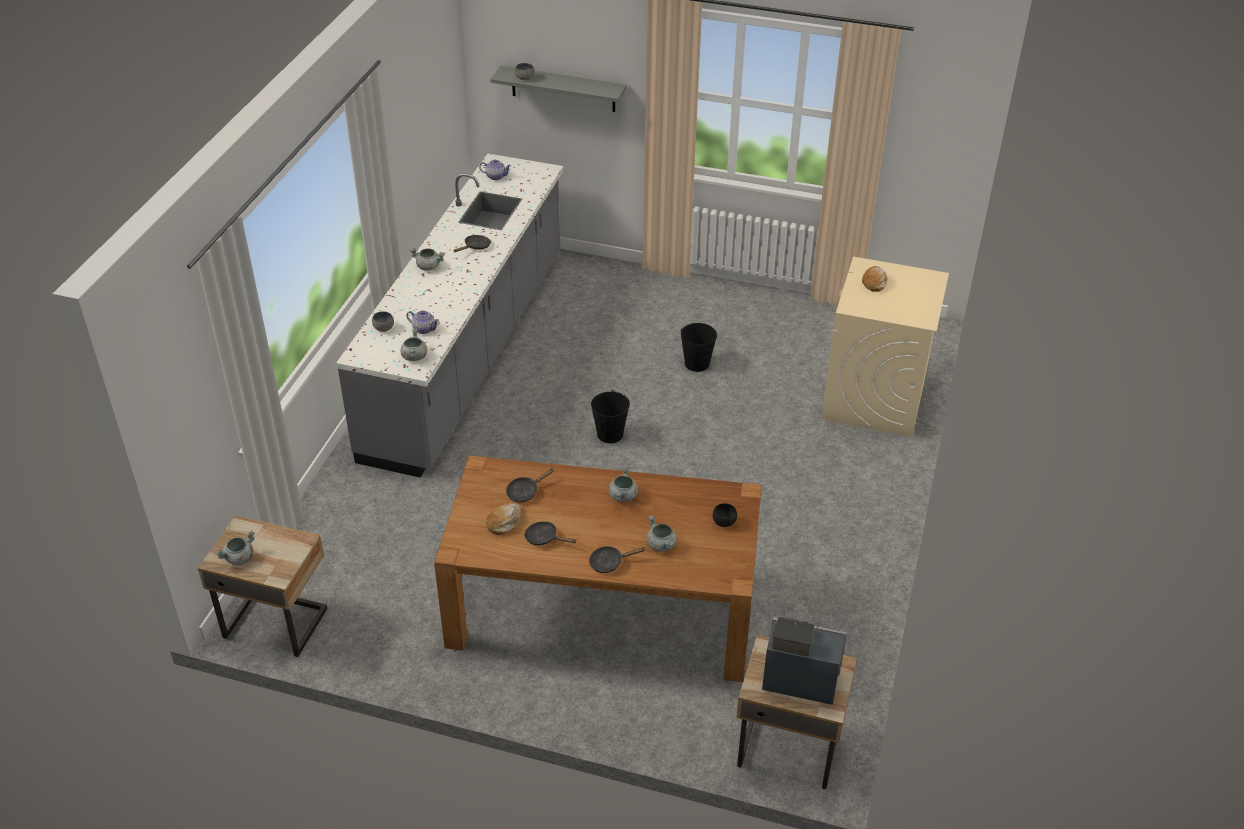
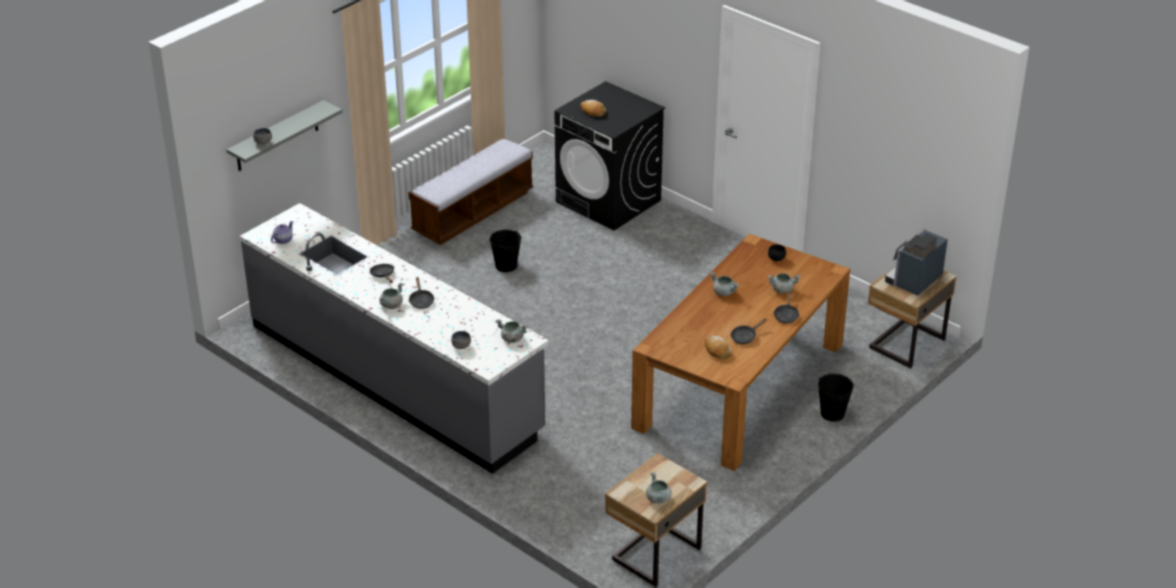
camera: 65 degrees left, 5 degrees down
teapot [406,311,439,334] -> none
black frying pan [506,468,554,503] -> black frying pan moved to [409,277,434,309]
black bucket [591,390,630,443] -> black bucket moved to [818,373,853,422]
beige washing machine [821,257,949,437] -> black washing machine [555,81,665,231]
none -> bench [408,138,533,245]

